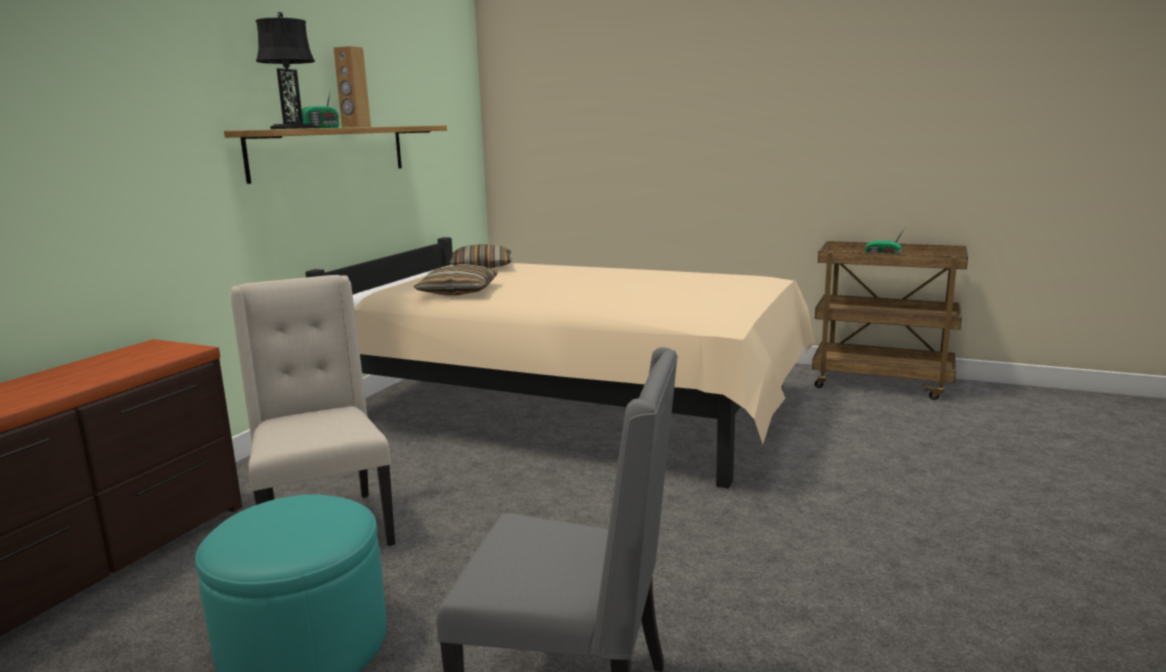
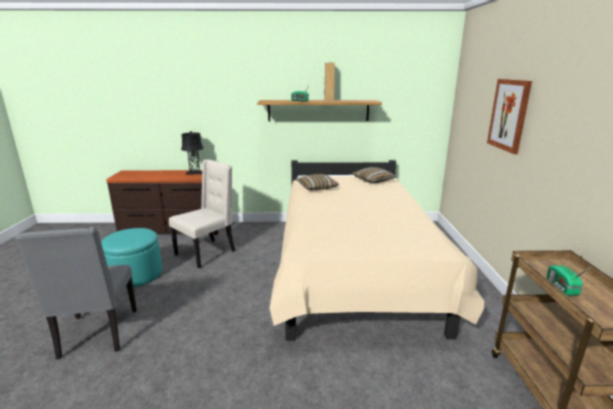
camera: 65 degrees right, 5 degrees up
black table lamp [256,12,316,129] -> black table lamp moved to [181,131,204,175]
none -> picture [487,79,532,154]

